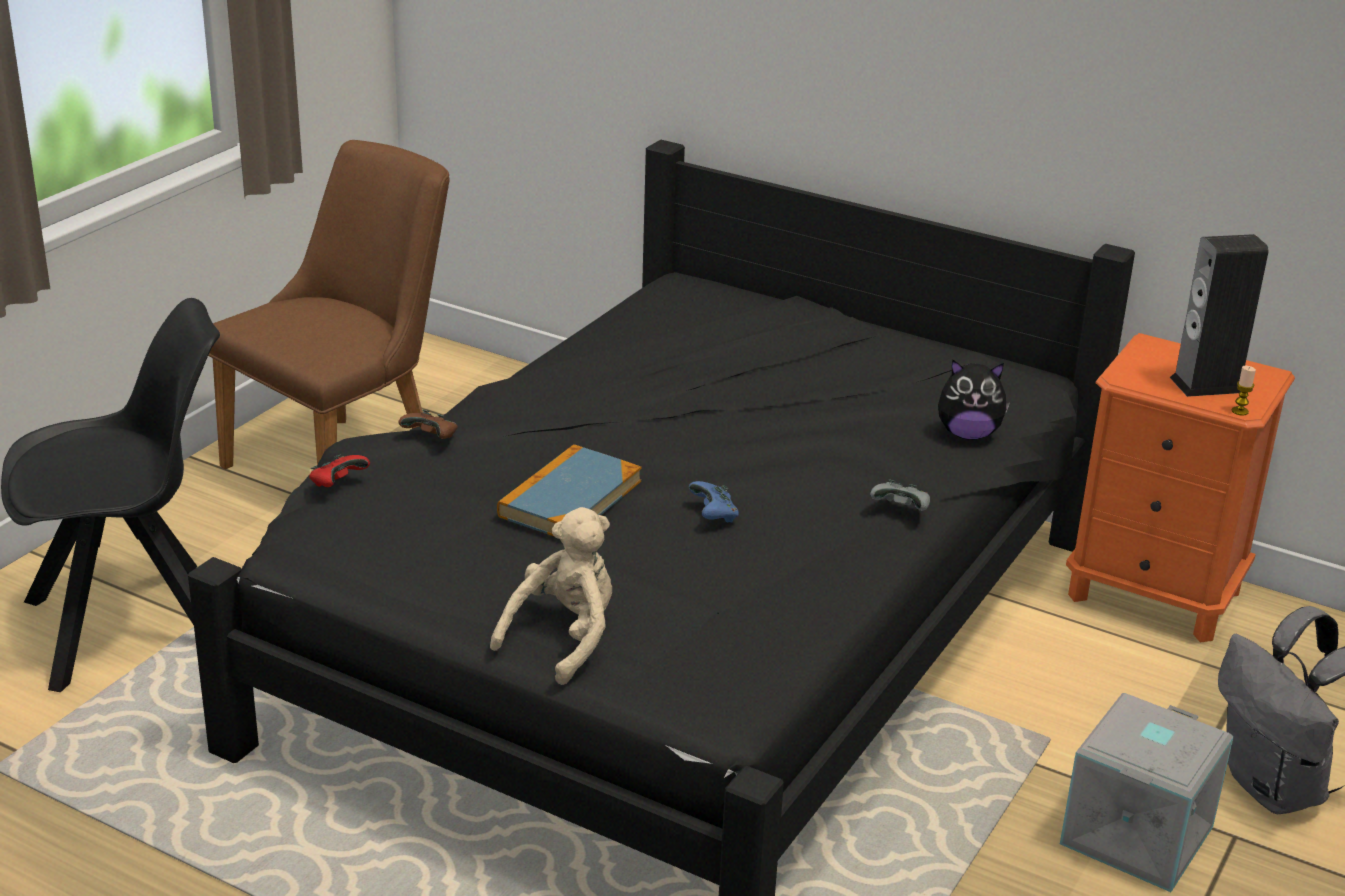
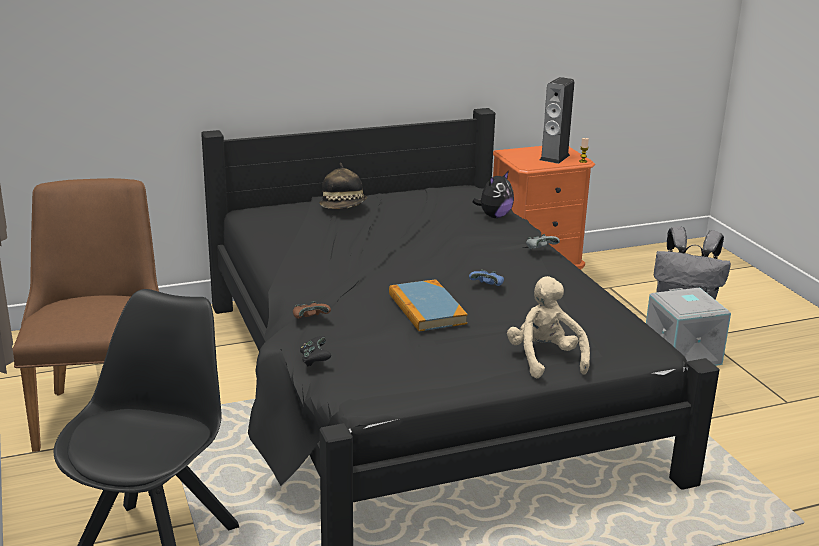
camera: 50 degrees left, 5 degrees down
red game controller [309,455,370,487] -> black game controller [300,336,331,366]
none -> hat [319,163,367,209]

